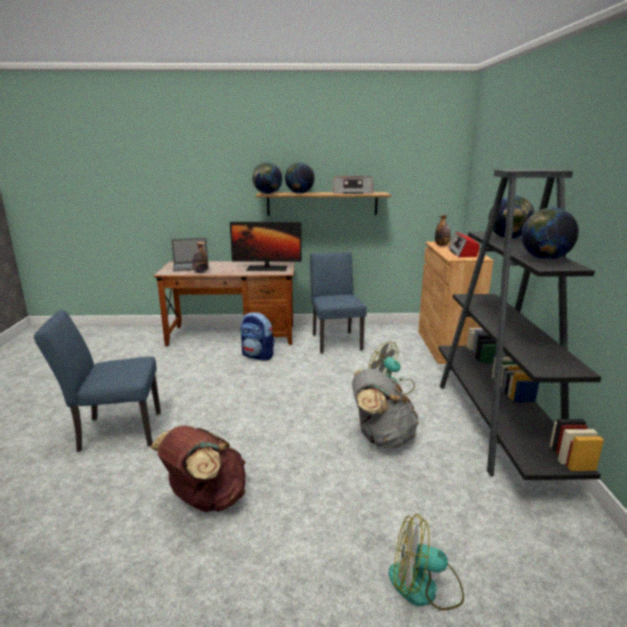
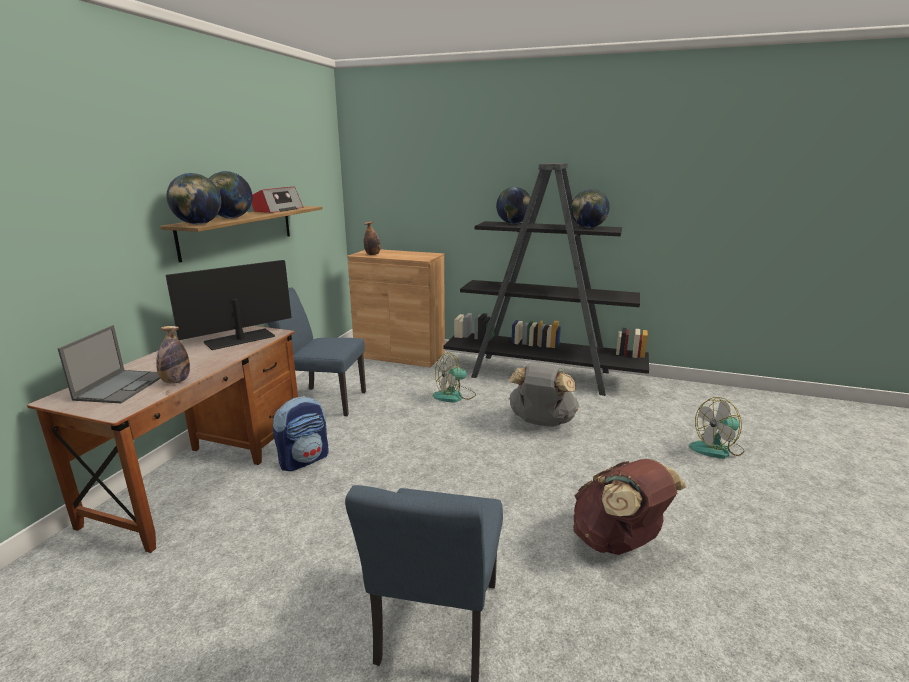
camera: 70 degrees left, 0 degrees up
monitor [230,222,302,271] -> monitor turned 150 degrees counterclockwise [166,260,292,350]
fan [388,514,464,610] -> fan turned 45 degrees clockwise [689,397,744,459]
radio [448,232,480,257] -> none

